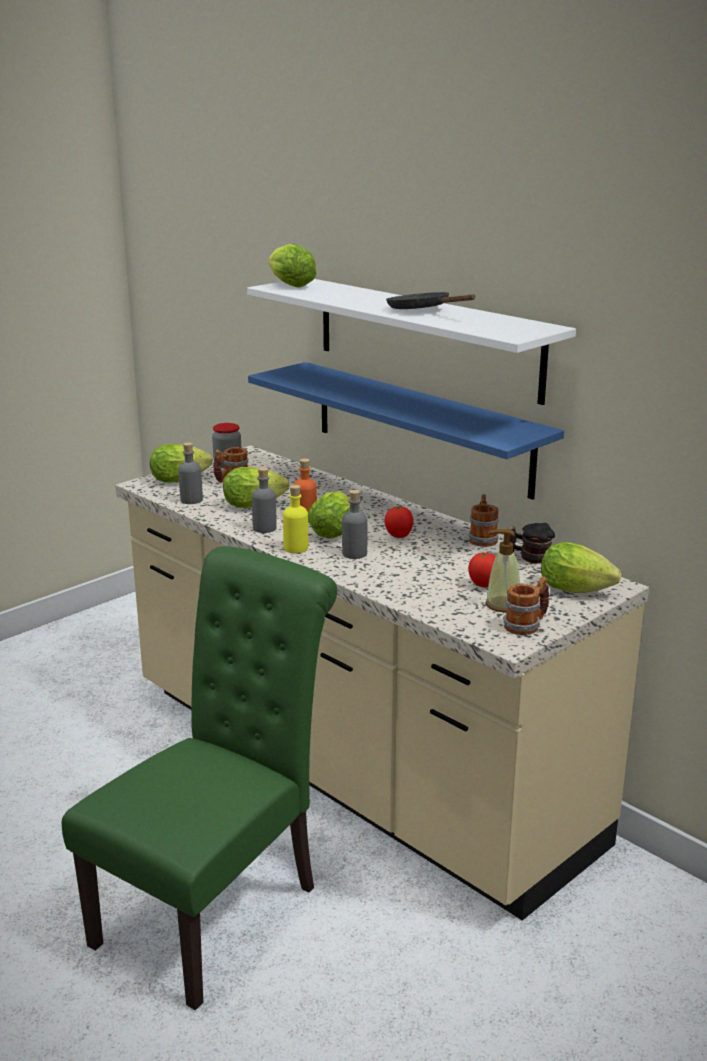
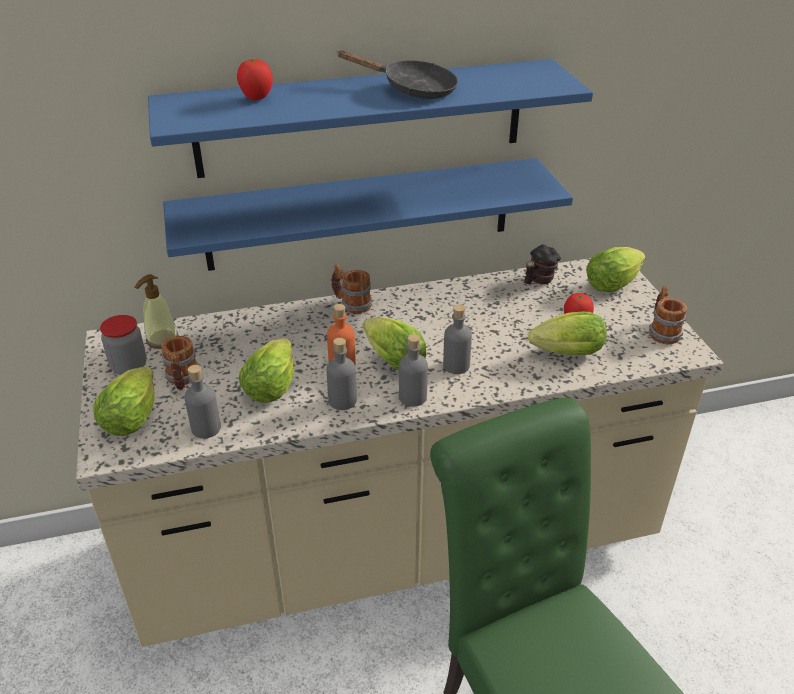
camera: 60 degrees left, 15 degrees up
white shelf [247,279,576,405] -> blue shelf [148,59,593,178]
lettuce [268,244,316,287] -> lettuce moved to [528,312,607,355]
yellow bottle [283,485,308,553] -> grey bottle [399,334,428,407]
tomato [384,506,413,538] -> tomato moved to [237,59,273,100]
black frying pan [386,292,475,309] -> black frying pan turned 150 degrees counterclockwise [337,50,458,99]
mug [468,494,499,547] -> mug moved to [331,264,372,314]
soap dispenser [486,529,520,612] -> soap dispenser moved to [135,274,179,349]

